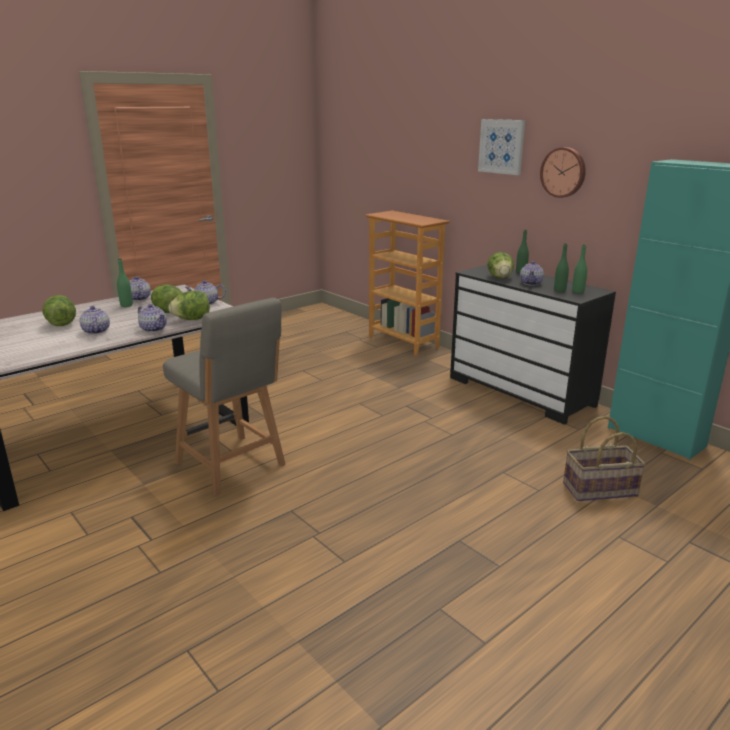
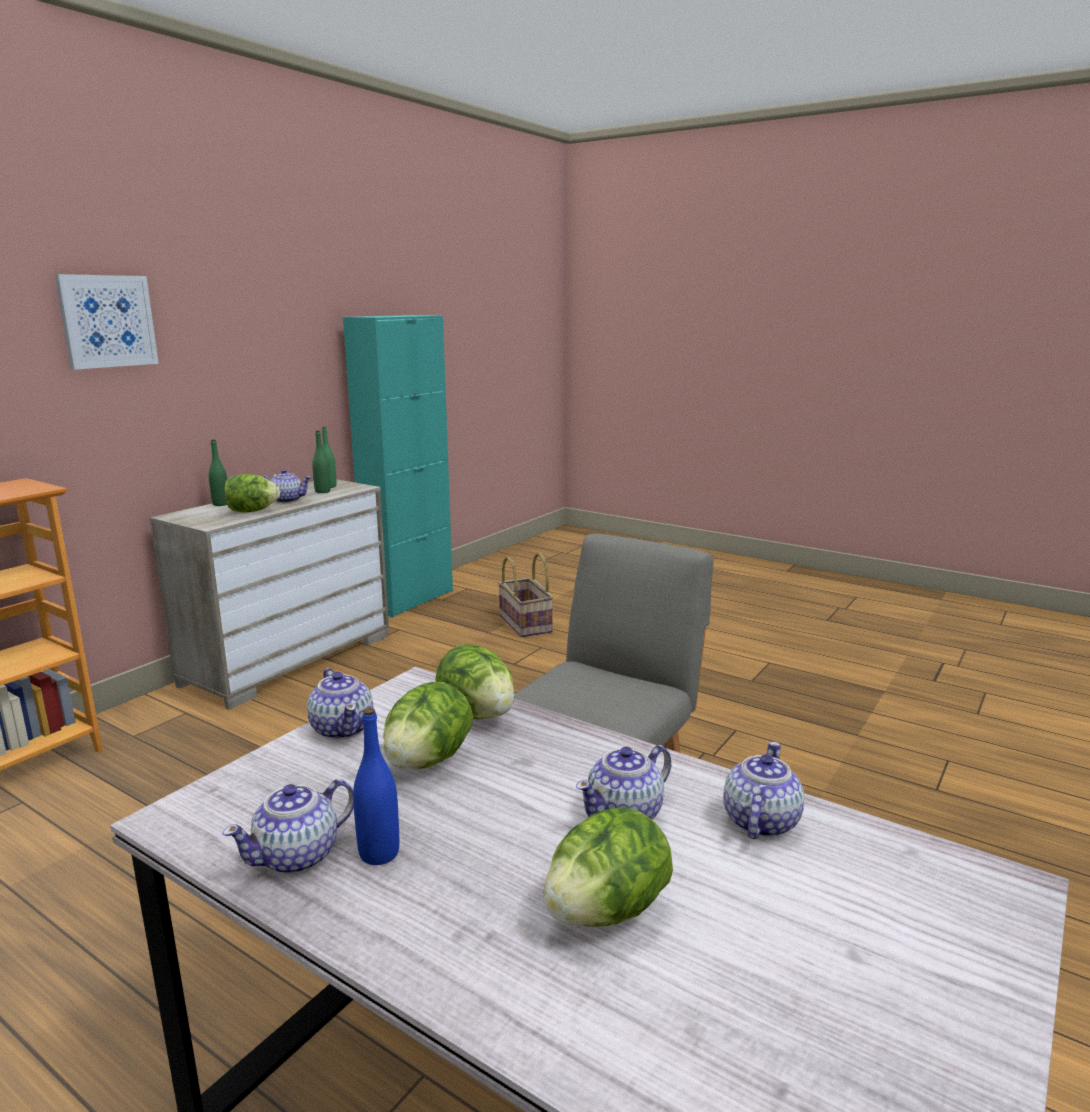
camera: 105 degrees left, 5 degrees down
green bottle [117,258,133,307] -> blue bottle [353,708,399,865]
teapot [138,304,167,332] -> teapot moved to [723,742,804,839]
black dresser [450,265,616,425] -> beige dresser [150,479,389,710]
wall clock [540,147,586,198] -> none

